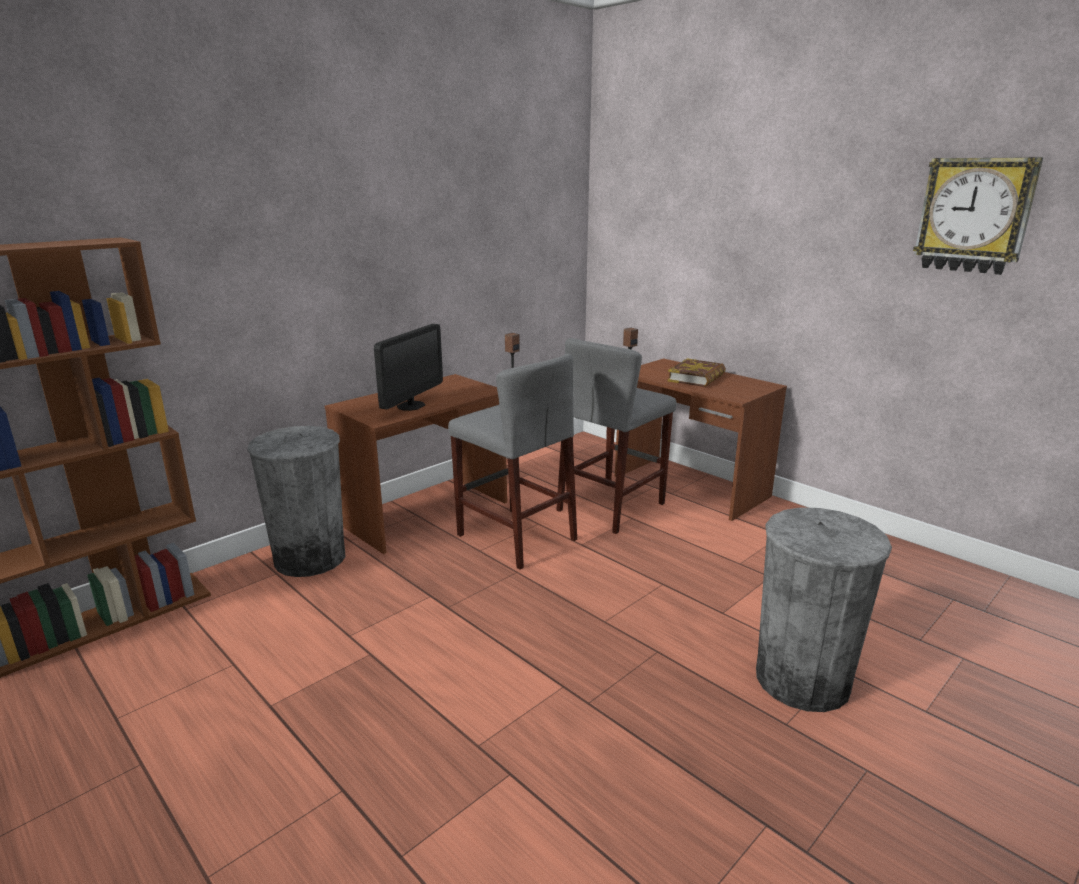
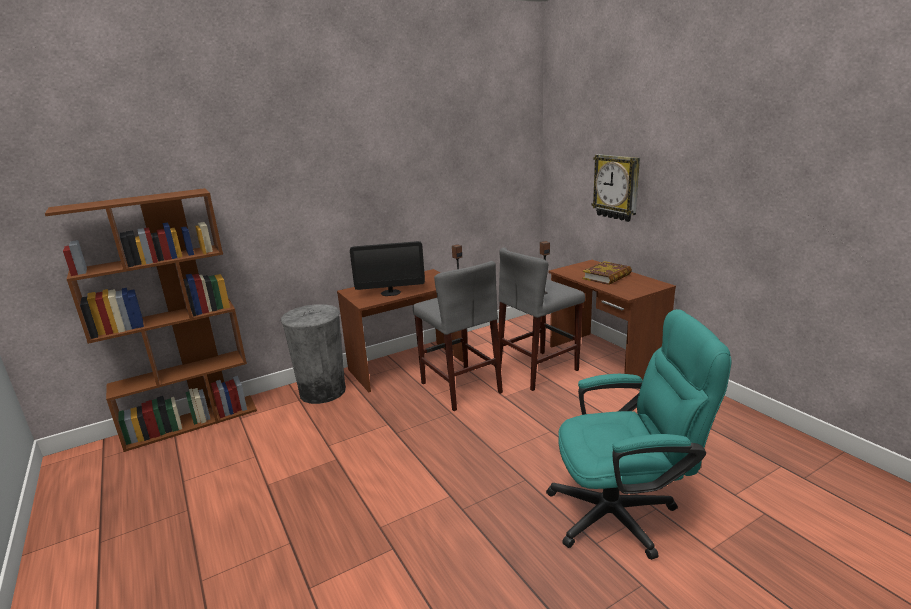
camera: 15 degrees right, 0 degrees up
monitor [374,324,443,411] -> monitor turned 45 degrees clockwise [350,241,425,296]
grey trash can [756,507,892,712] -> turquoise office chair [546,309,731,560]
wall clock [913,157,1043,275] -> wall clock moved to [592,154,640,222]

